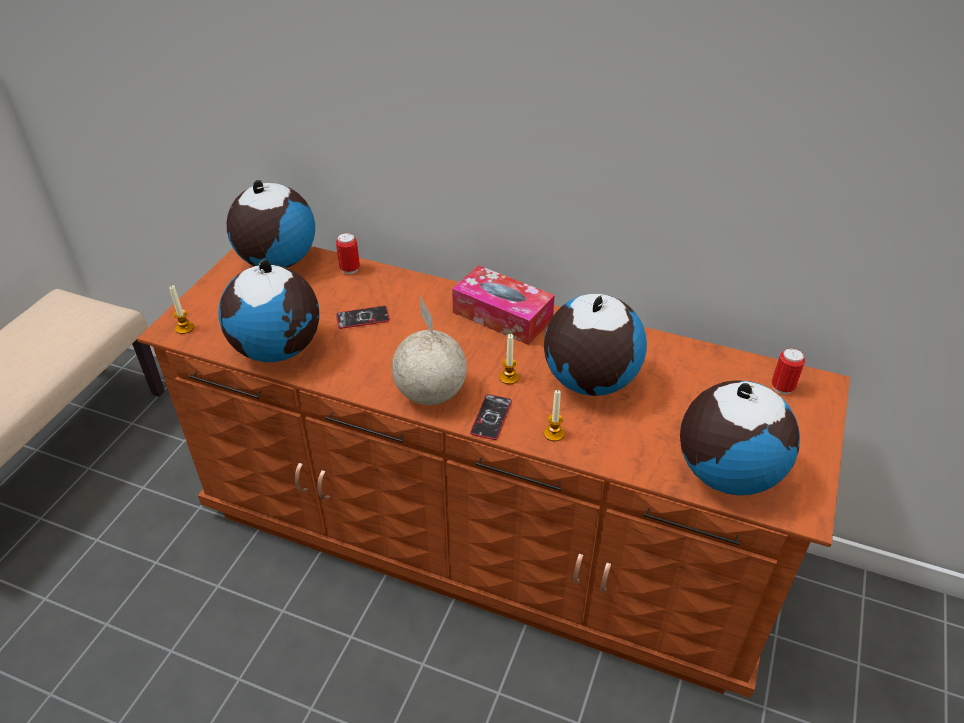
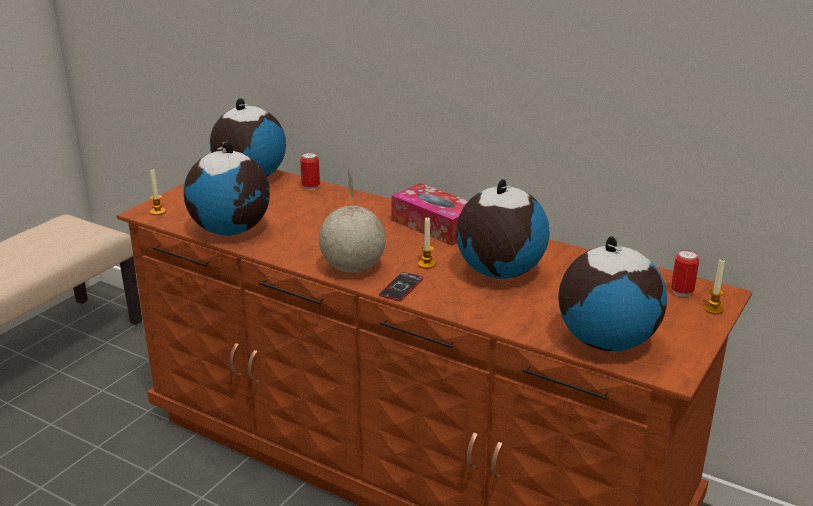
camera: 10 degrees right, 15 degrees down
phone [336,306,390,329] -> none
candle [544,390,565,441] -> candle moved to [704,260,725,314]

